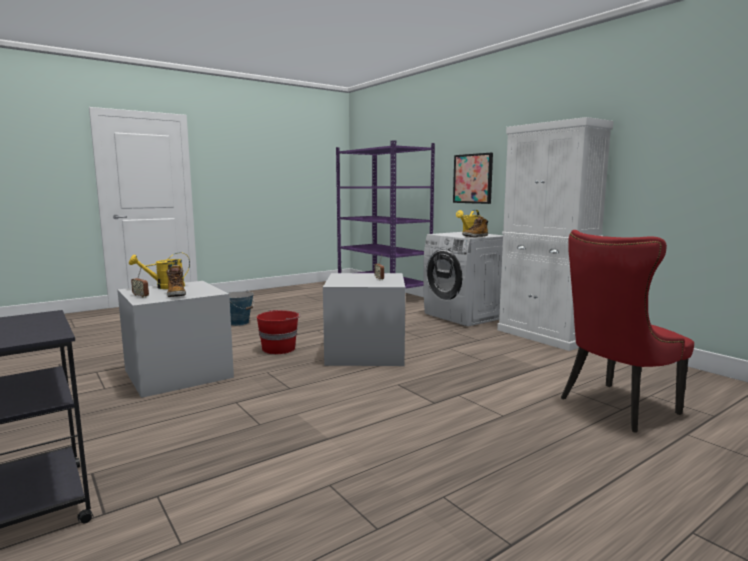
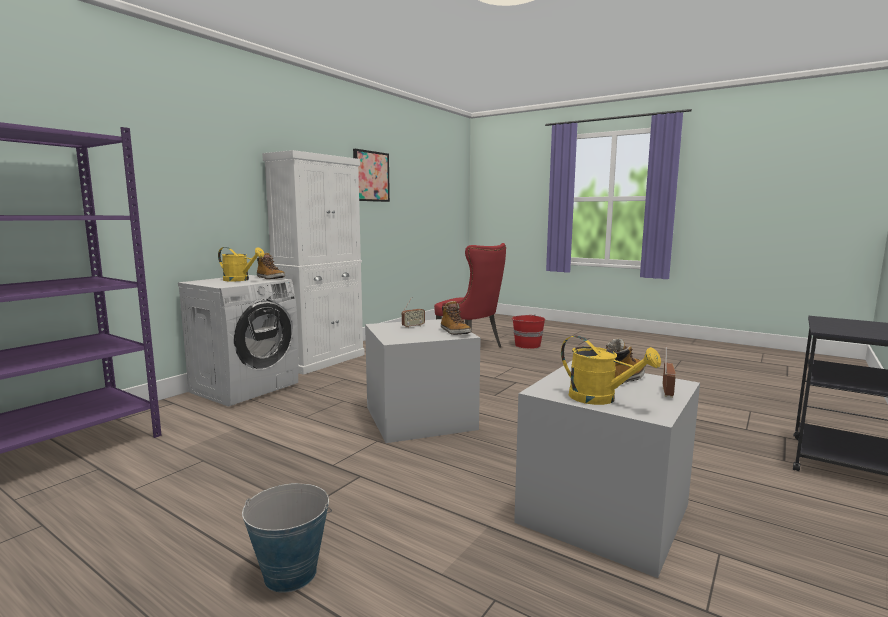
camera: 110 degrees left, 0 degrees up
red bucket [257,310,301,354] -> red bucket moved to [511,315,545,349]
picture [453,153,493,204] -> picture moved to [353,149,390,202]
none -> boot [441,301,471,335]

